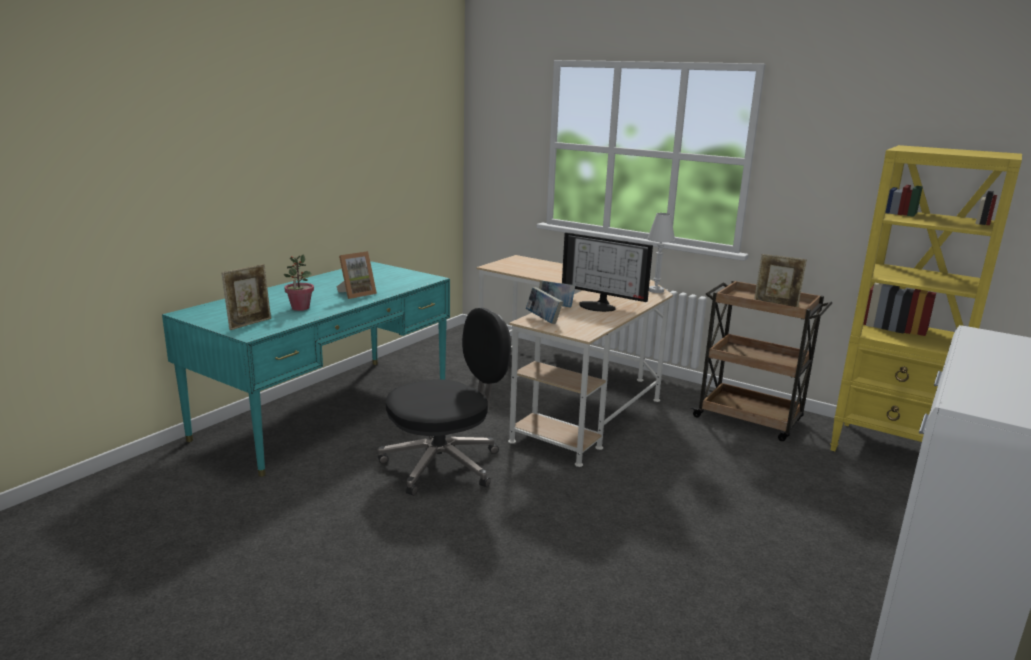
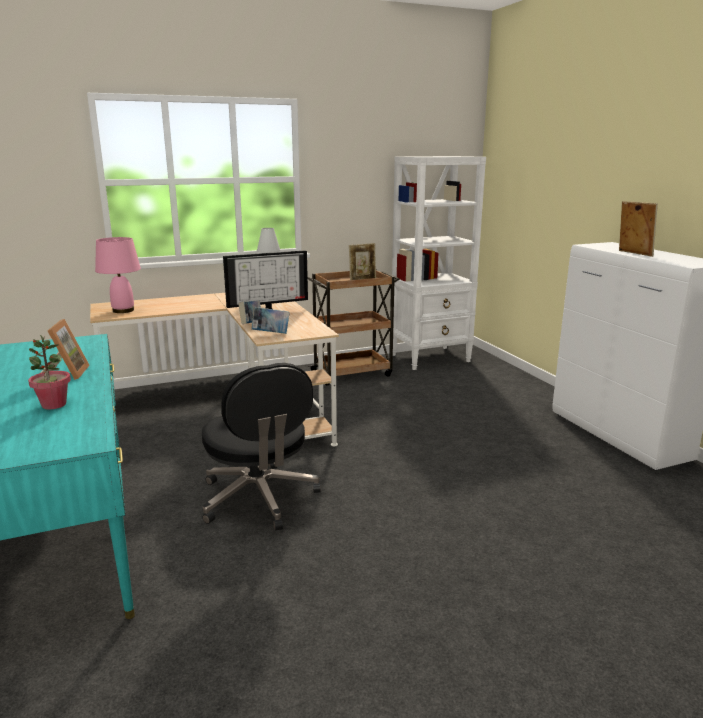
camera: 55 degrees left, 0 degrees up
picture frame [222,264,271,330] -> picture frame moved to [619,201,658,257]
black office chair [378,308,511,496] -> black office chair turned 150 degrees clockwise [202,363,321,531]
yellow bookcase [830,145,1022,451] -> white bookcase [392,156,486,370]
none -> pink table lamp [95,237,141,313]

